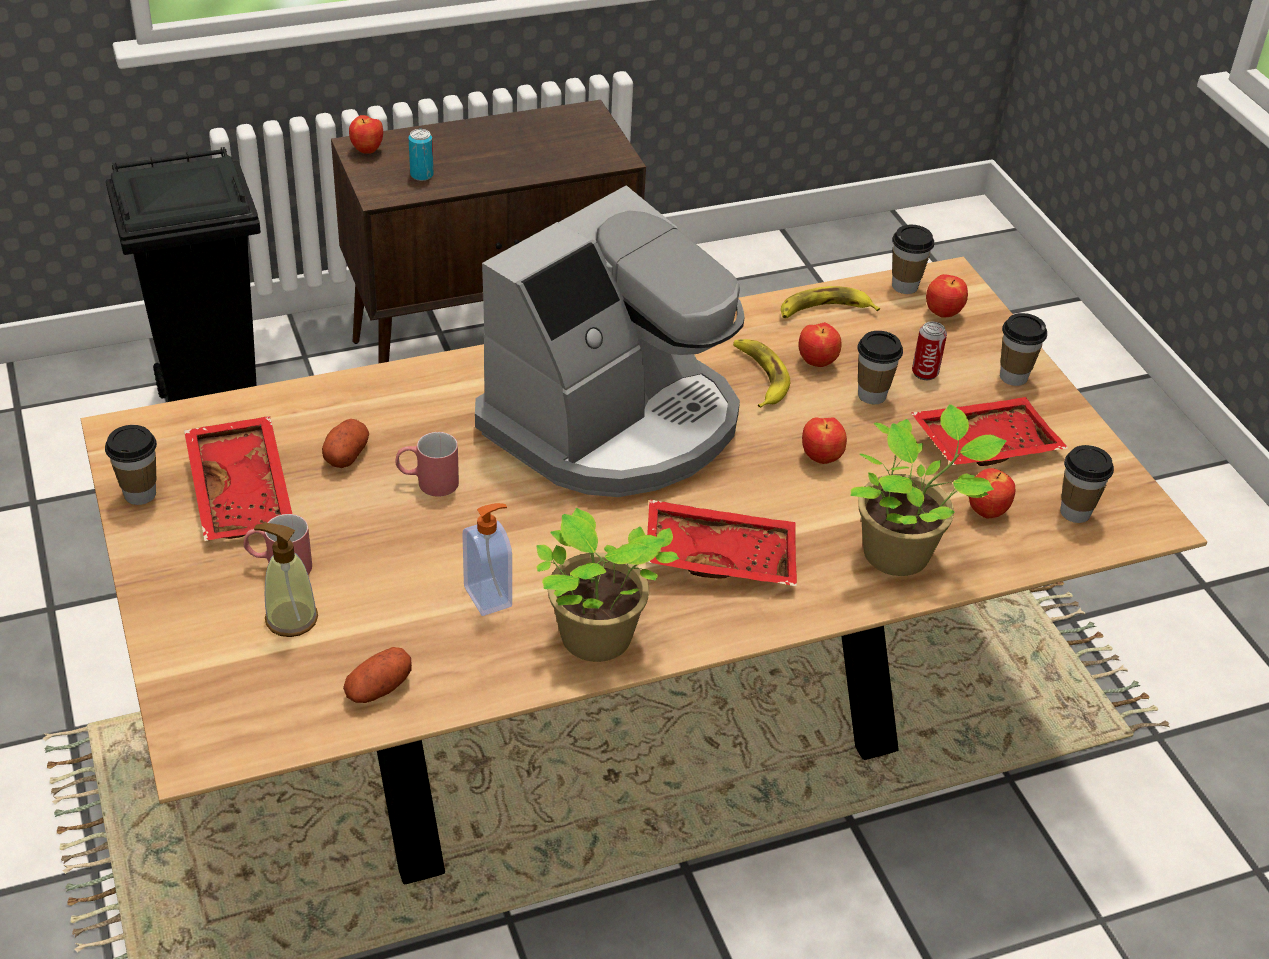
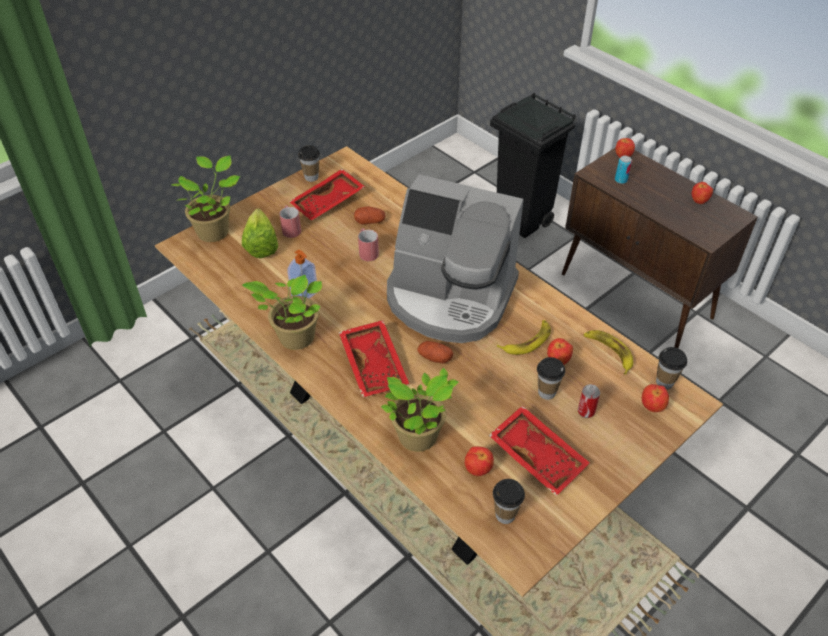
camera: 70 degrees right, 5 degrees up
soap dispenser [254,523,318,637] -> lettuce [242,208,278,258]
potato [343,647,412,703] -> potato moved to [417,341,453,363]
apple [802,417,847,464] -> apple moved to [692,182,713,204]
cup [1000,313,1047,386] -> none
none -> potted plant [172,155,240,242]

